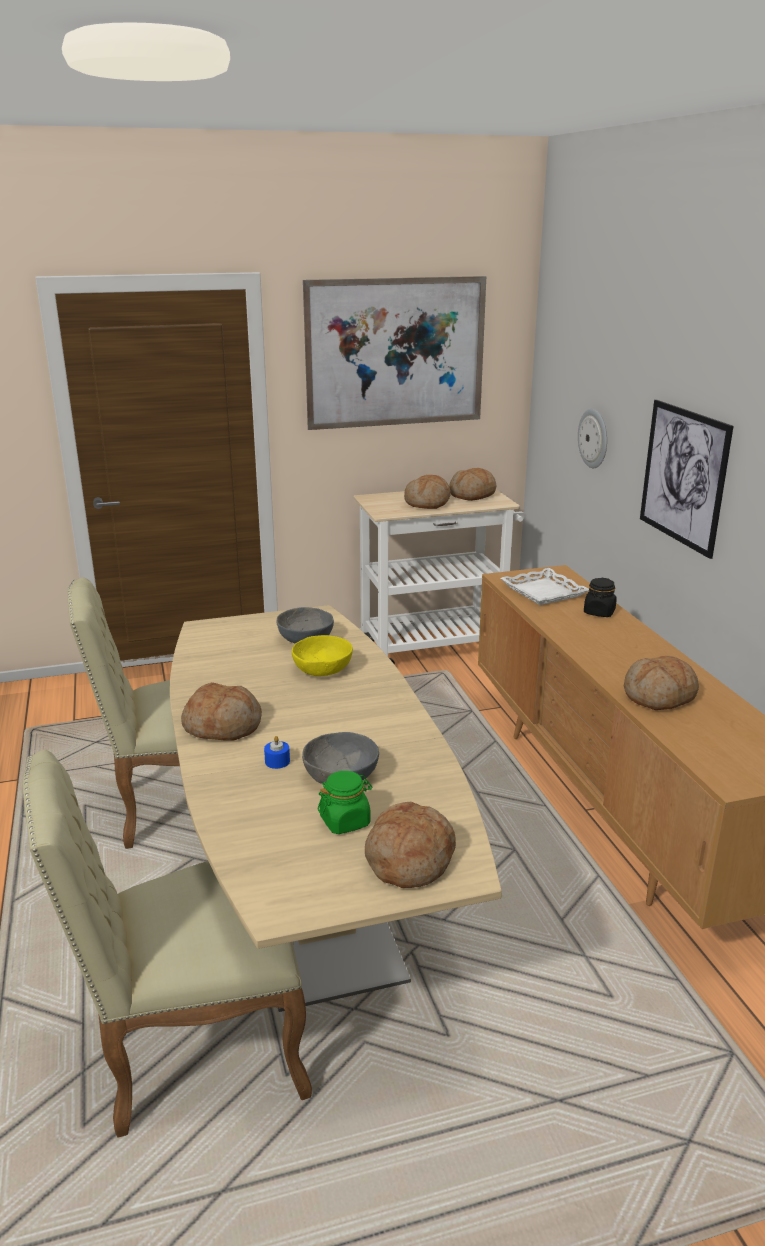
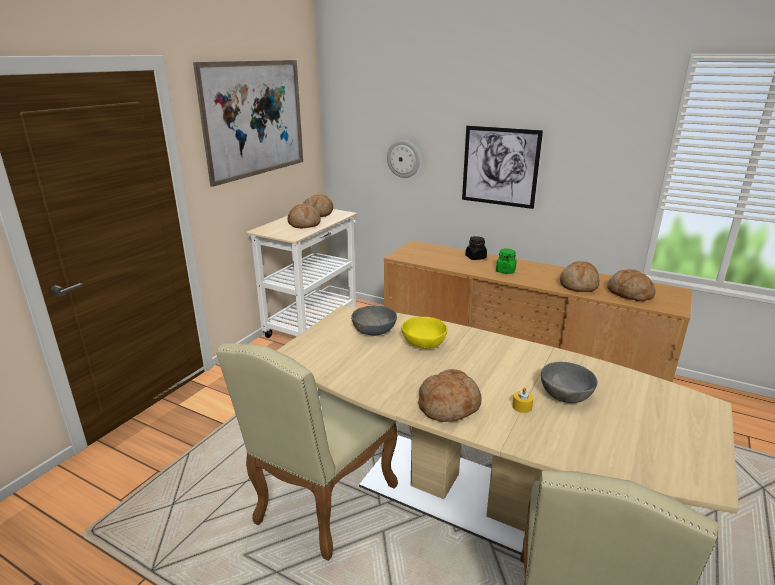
camera: 45 degrees left, 0 degrees up
blue candle [264,736,290,769] -> yellow candle [512,387,534,413]
green jar [318,771,372,834] -> green jar moved to [496,248,516,274]
bread [365,802,456,888] -> bread moved to [607,269,656,301]
white tray [500,568,589,605] -> none

